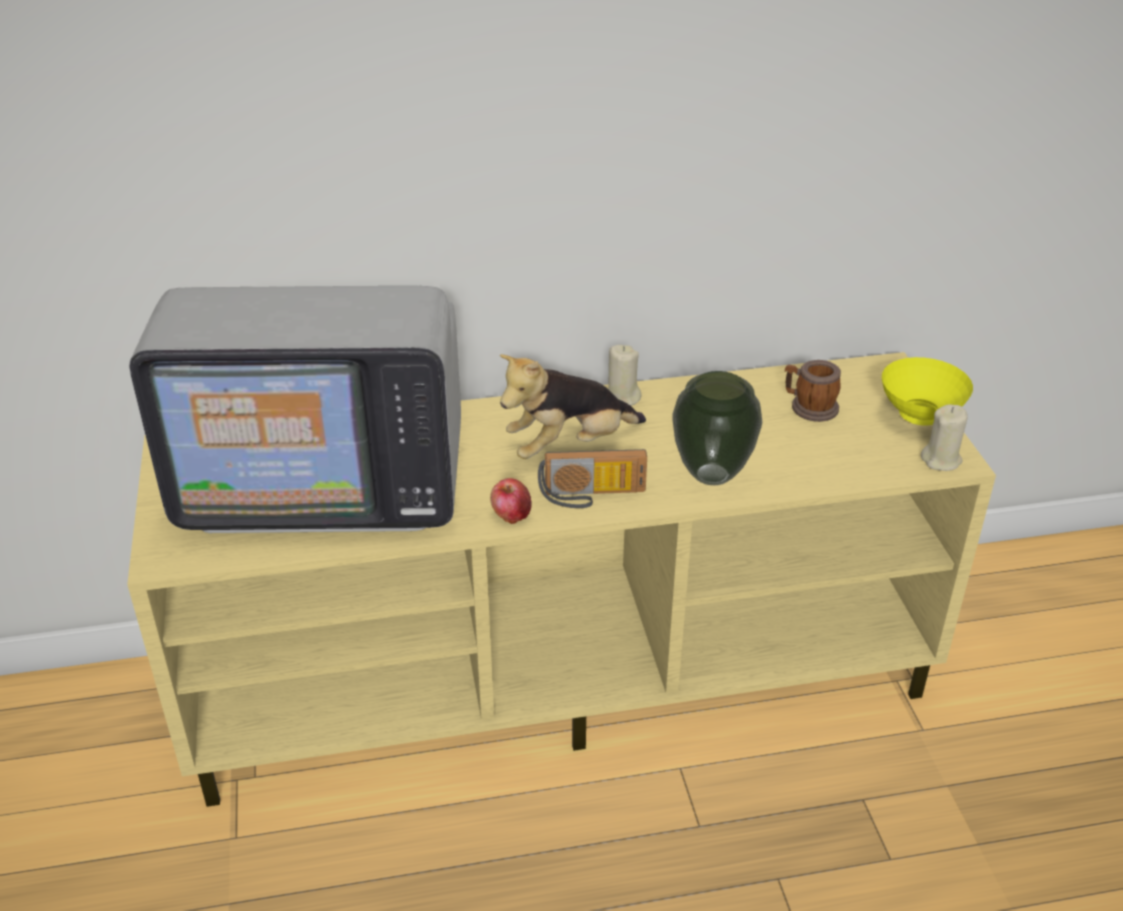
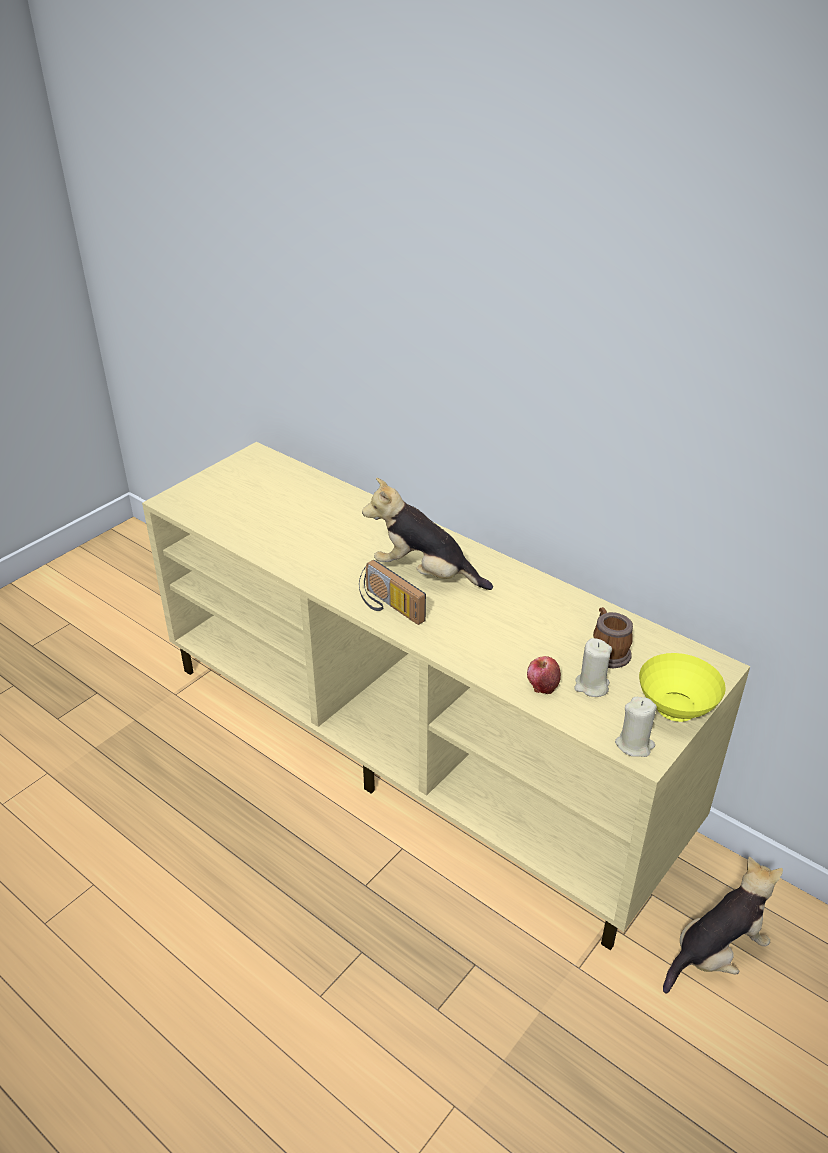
camera: 50 degrees right, 0 degrees up
television [129,286,461,533] -> none
apple [490,478,532,524] -> apple moved to [527,656,561,694]
beige candle [608,345,642,406] -> beige candle moved to [574,638,612,697]
vase [672,371,762,485] -> none
none -> plush toy [663,857,783,994]

